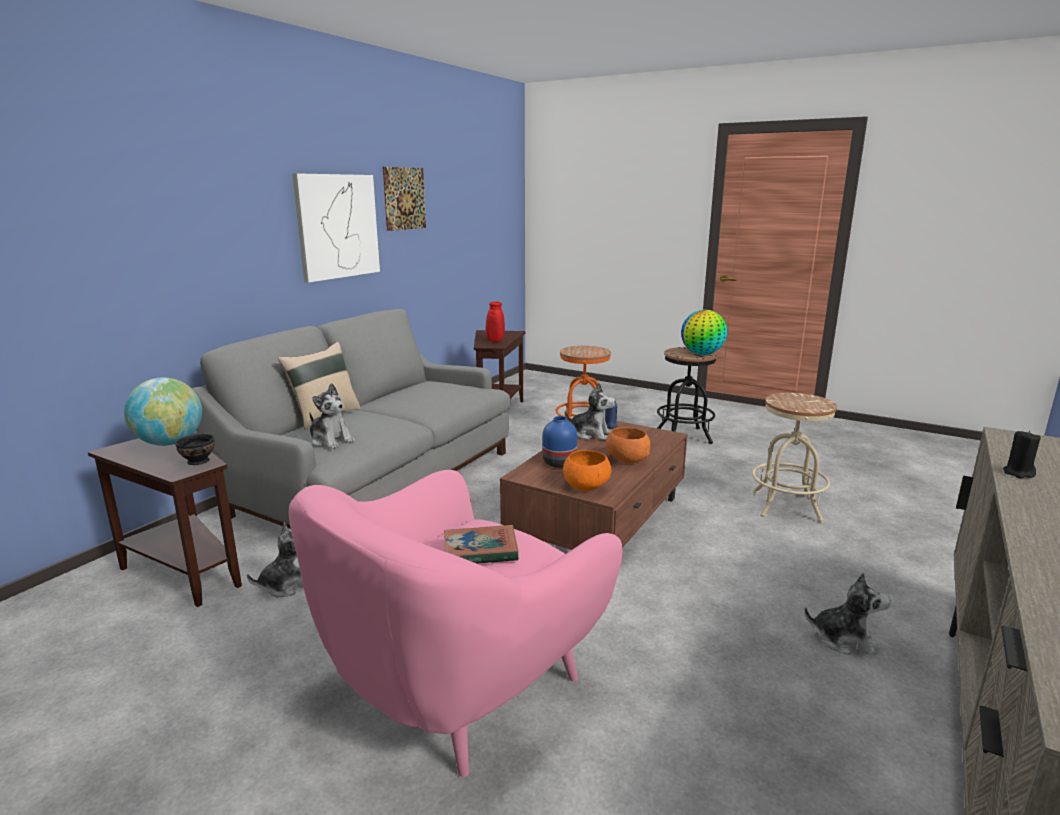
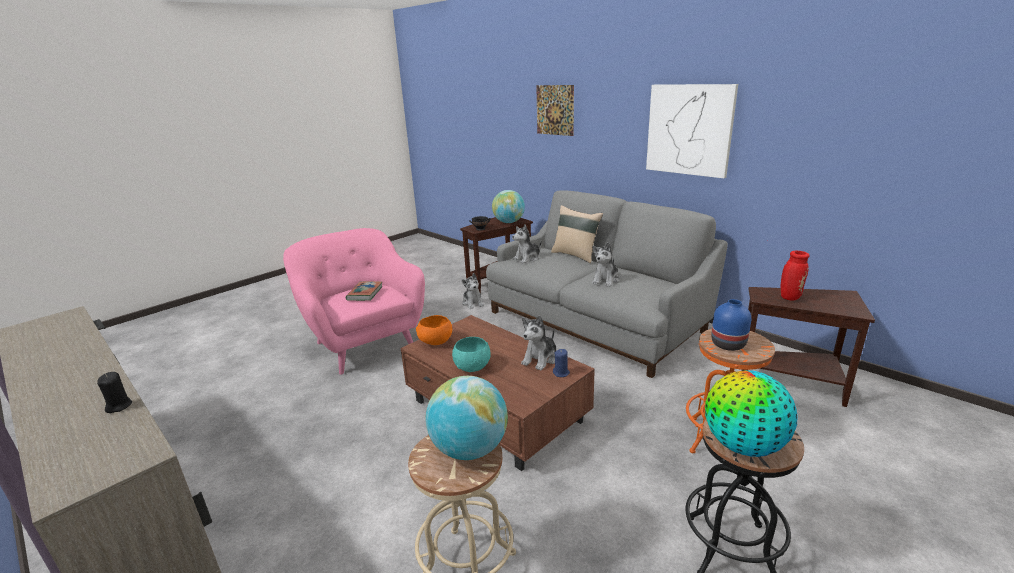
camera: 105 degrees right, 5 degrees up
picture [383,167,426,231] -> picture moved to [536,85,574,136]
blue vase [543,416,577,468] -> blue vase moved to [711,299,751,351]
orange bowl [606,428,650,464] -> turquoise bowl [452,337,491,372]
plush toy [804,572,891,655] -> plush toy moved to [592,242,620,287]
none -> globe [426,376,508,460]

